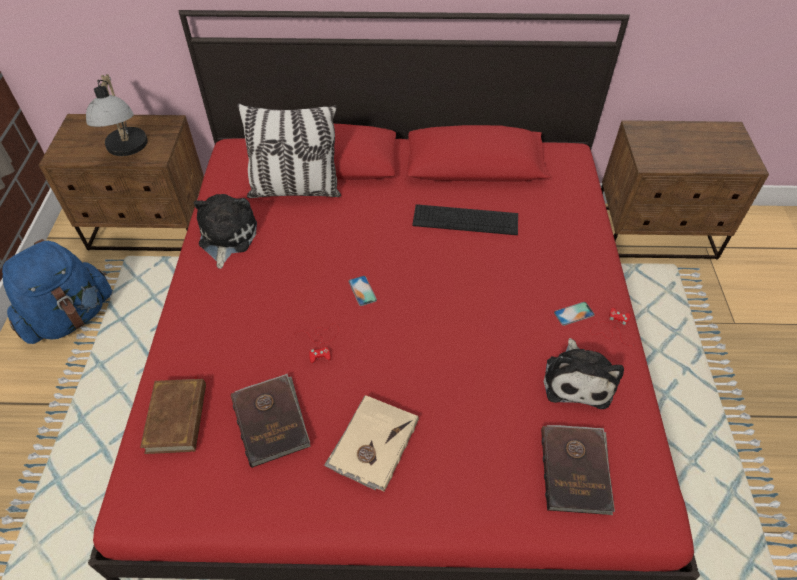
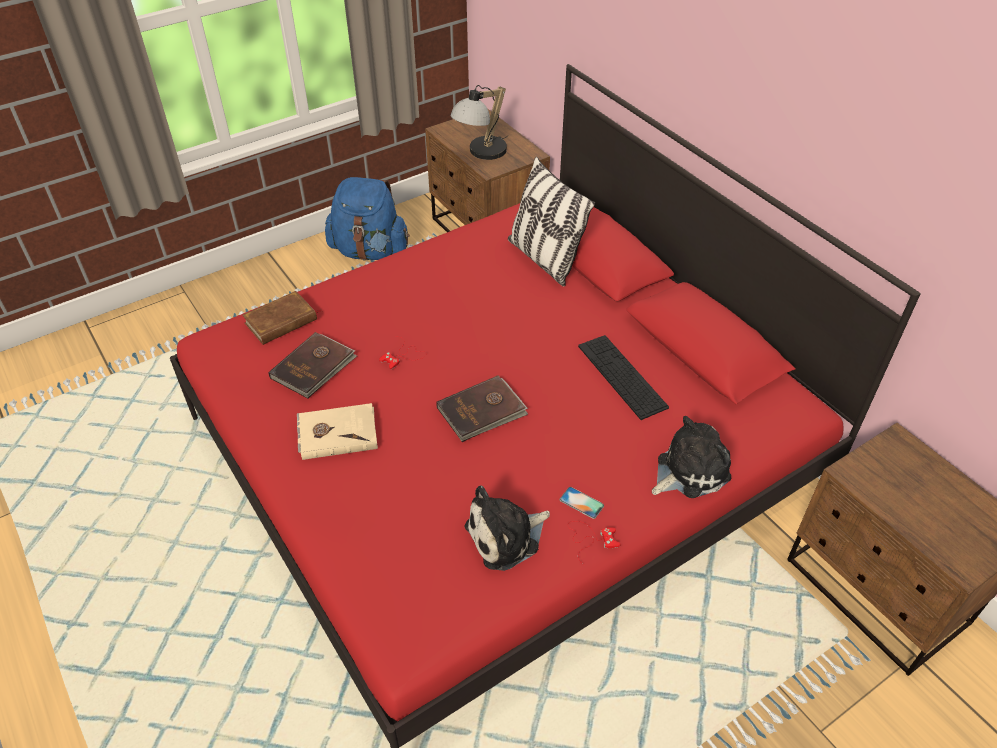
camera: 55 degrees right, 5 degrees down
plush toy [193,194,257,269] -> plush toy moved to [652,416,731,498]
phone [348,276,377,306] -> none
brown book [541,425,615,515] -> brown book moved to [436,375,528,442]

